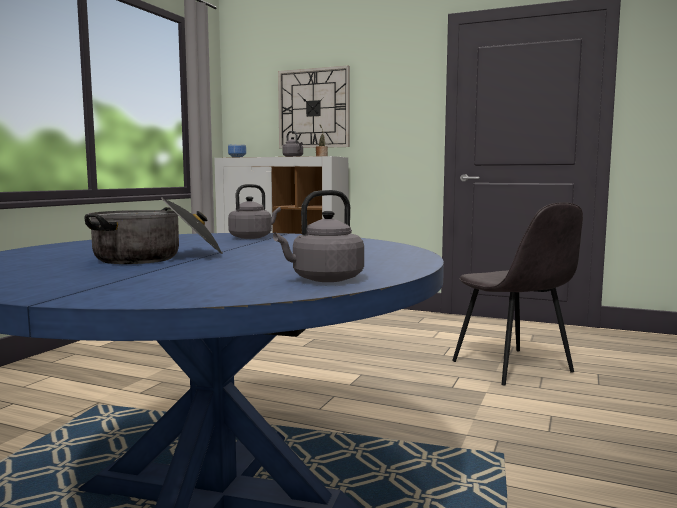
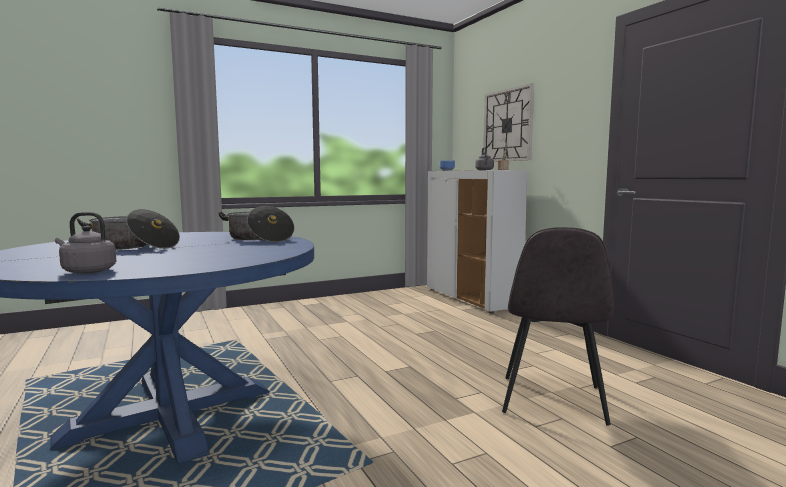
camera: 40 degrees right, 0 degrees up
grey kettle [228,184,281,239] -> cooking pot [219,206,294,242]

